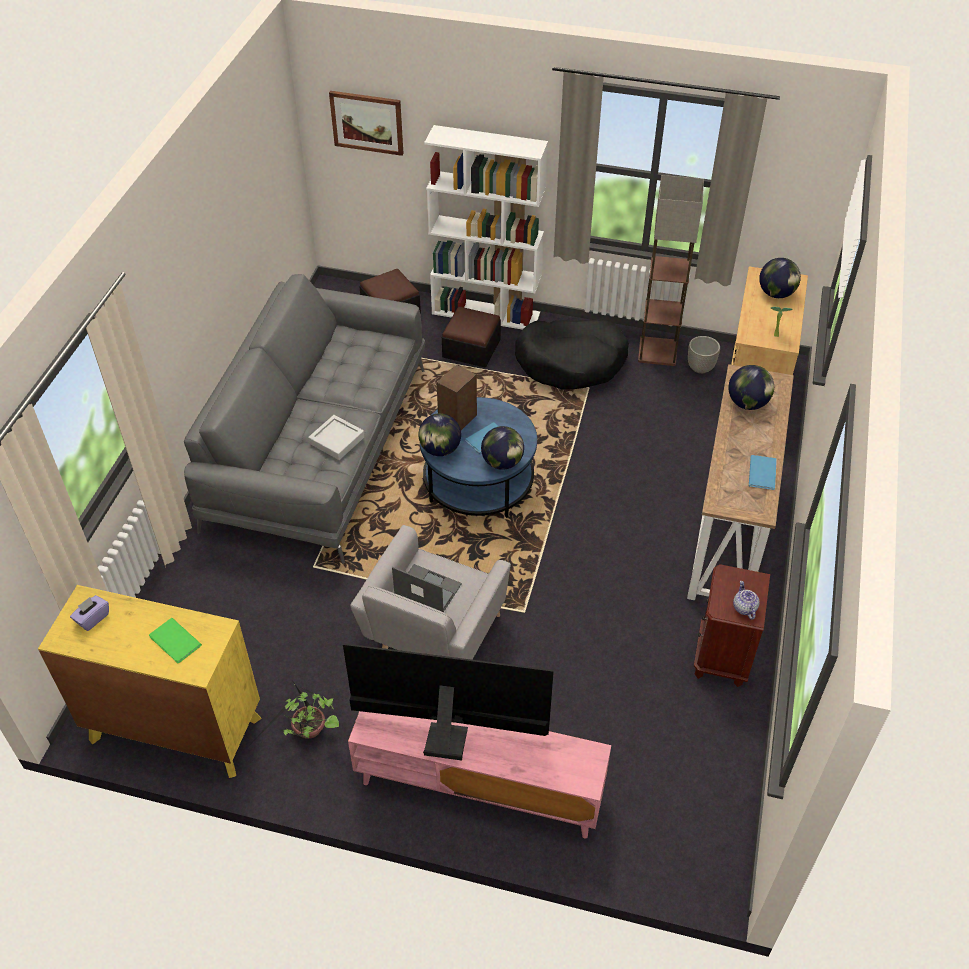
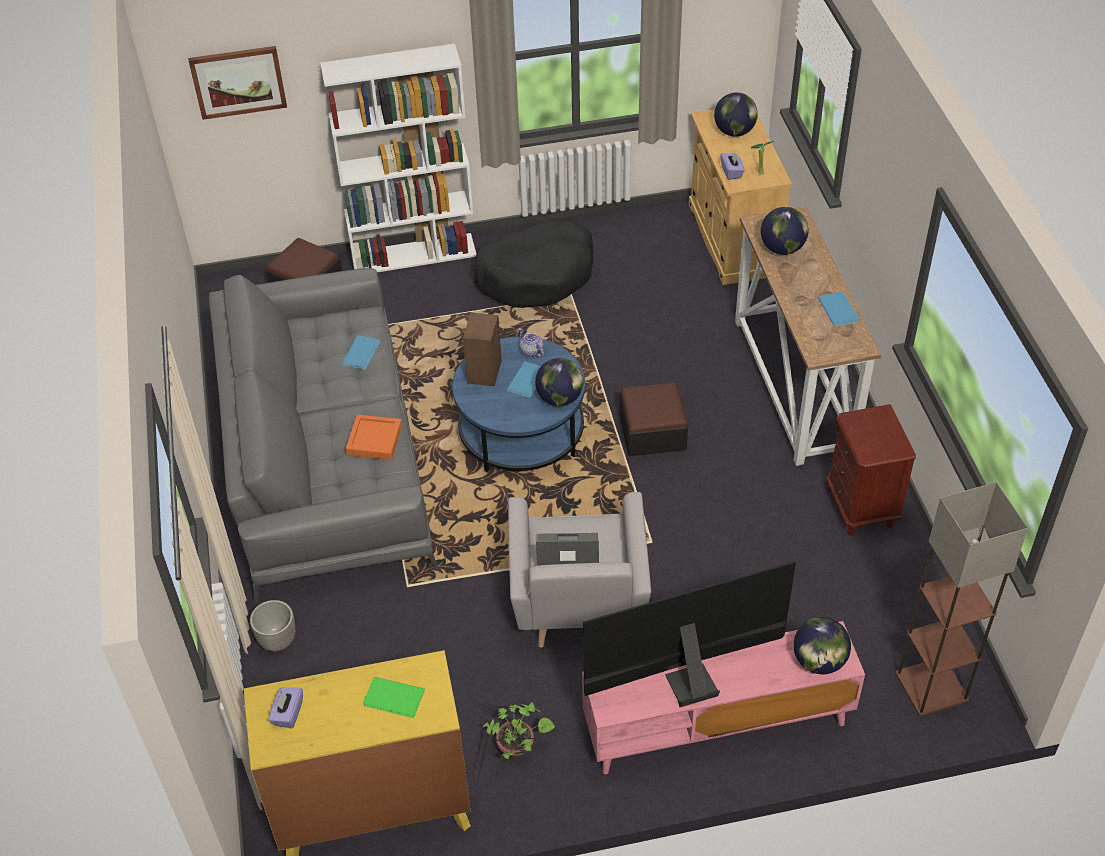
camera: 25 degrees left, 0 degrees up
grey tray [308,415,365,460] -> orange tray [346,415,402,460]
globe [418,413,461,456] -> globe moved to [793,617,851,674]
ottoman [442,307,501,368] -> ottoman moved to [620,382,688,456]
floor lamp [638,175,704,366] -> floor lamp moved to [895,482,1028,717]
planter [688,336,720,374] -> planter moved to [250,600,295,651]
teapot [733,581,760,620] -> teapot moved to [519,328,544,357]
none -> blue book [341,335,380,370]
none -> purple tissue box [721,152,745,180]

